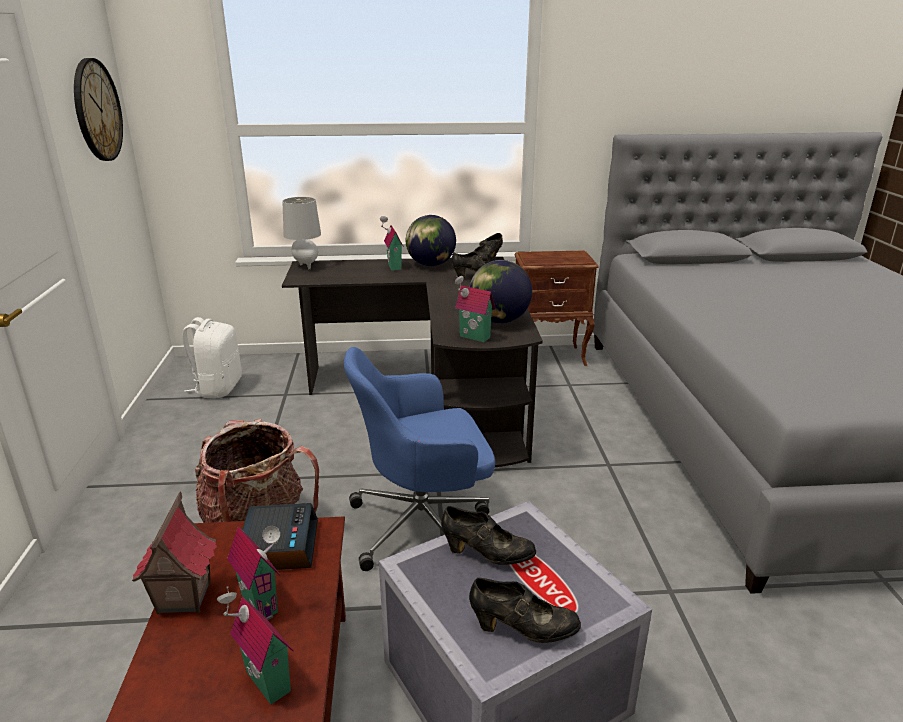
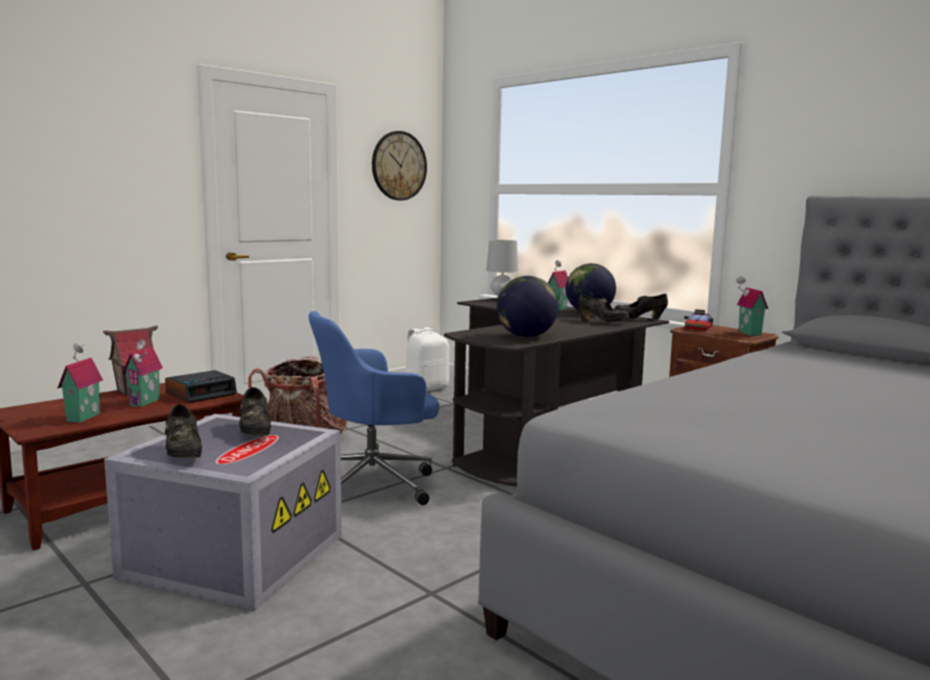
camera: 50 degrees right, 15 degrees down
blue office chair [344,347,495,571] -> blue office chair turned 60 degrees counterclockwise [309,311,439,505]
toy house [454,276,496,342] -> toy house moved to [736,276,768,336]
none -> toy car [684,309,713,331]

